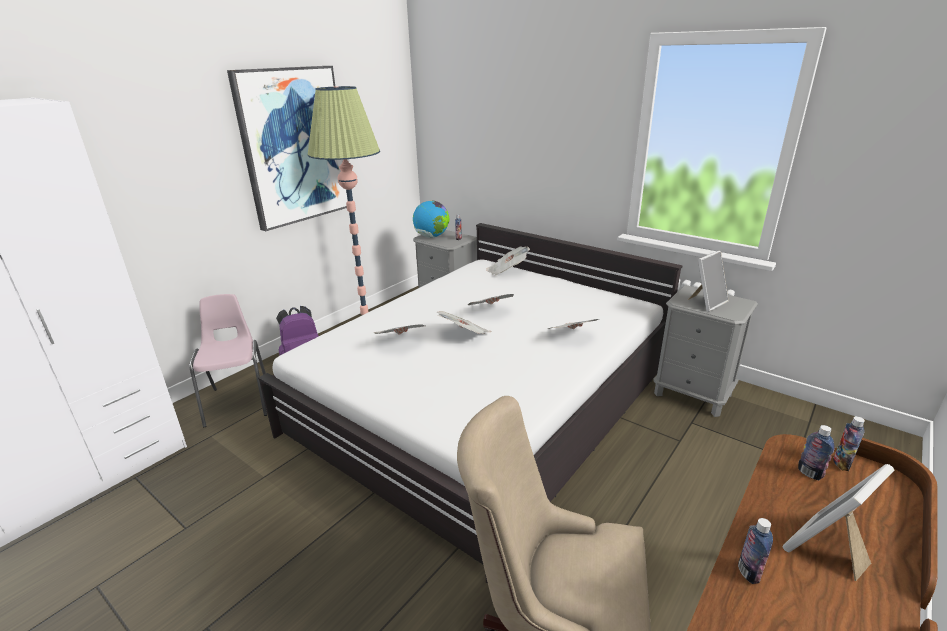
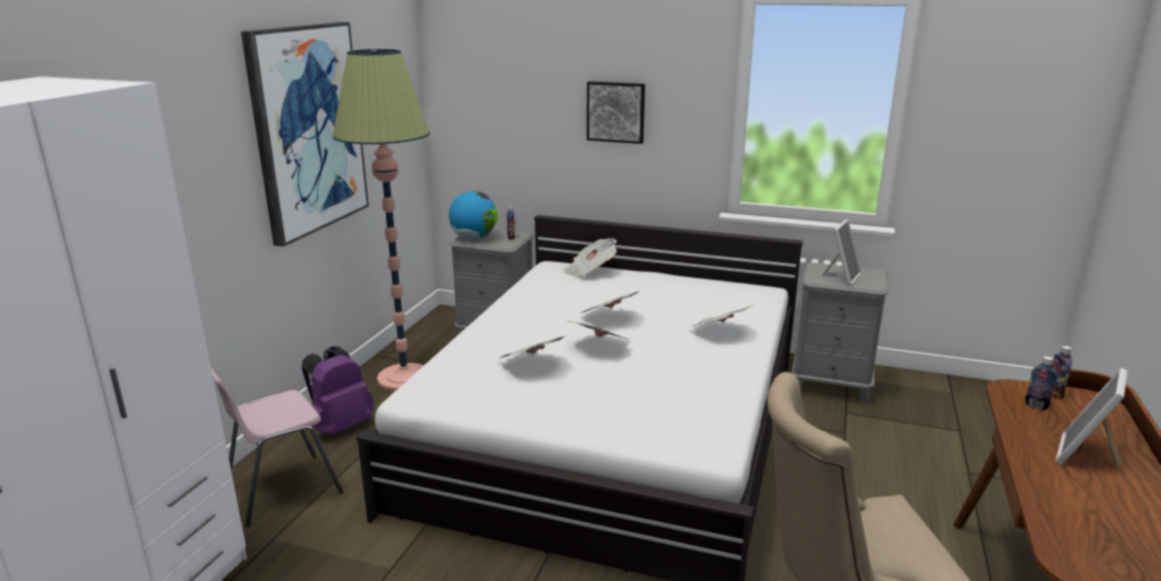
camera: 20 degrees left, 5 degrees down
pink chair [189,294,267,427] -> pink chair turned 90 degrees counterclockwise [210,363,344,527]
bottle [738,518,773,584] -> none
none -> picture [587,81,645,144]

